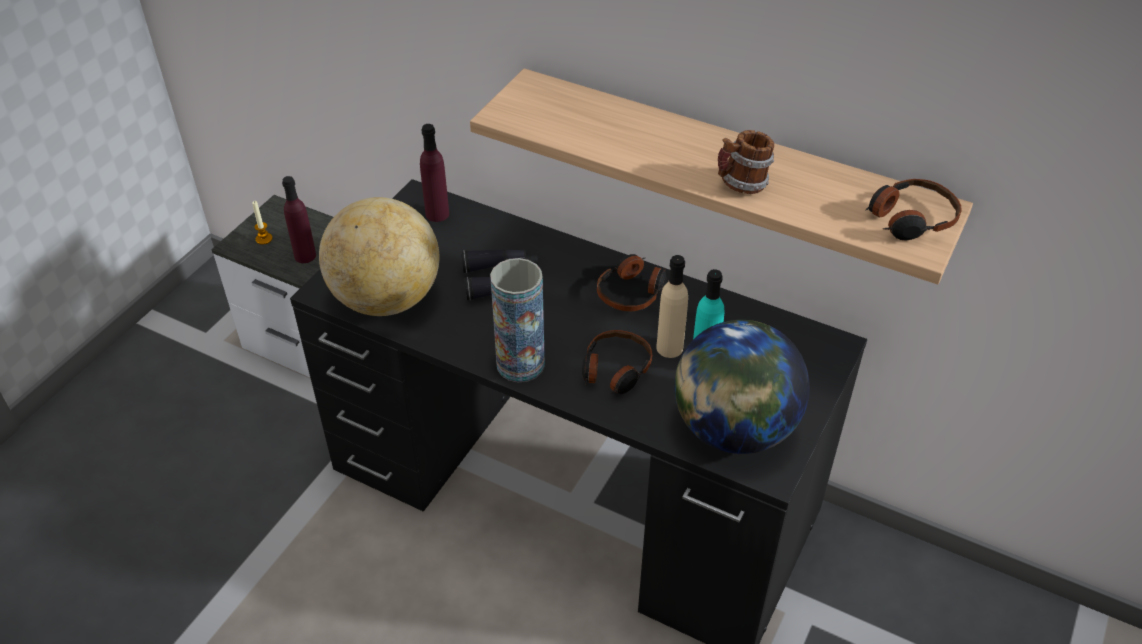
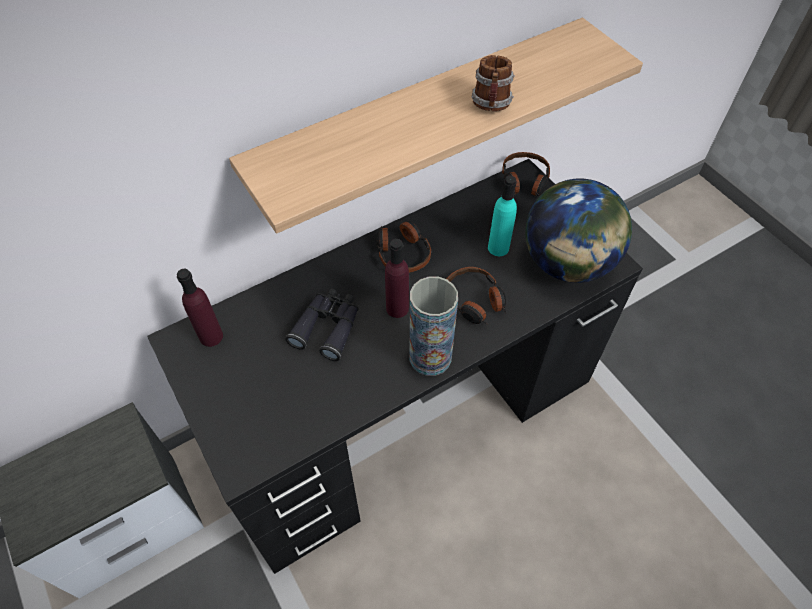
camera: 60 degrees left, 10 degrees up
candle [252,201,273,245] -> none
purple bottle [282,176,316,263] -> purple bottle moved to [385,239,409,318]
globe [319,197,439,316] -> none
beige bottle [656,255,688,358] -> none
headphones [865,179,962,240] -> headphones moved to [502,152,550,197]

